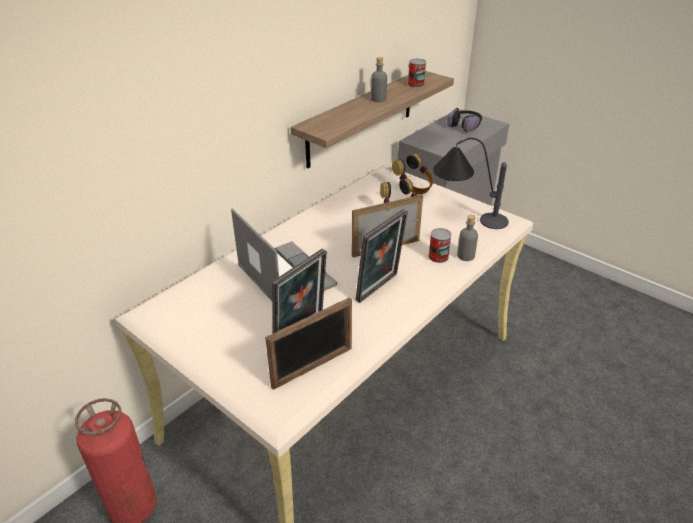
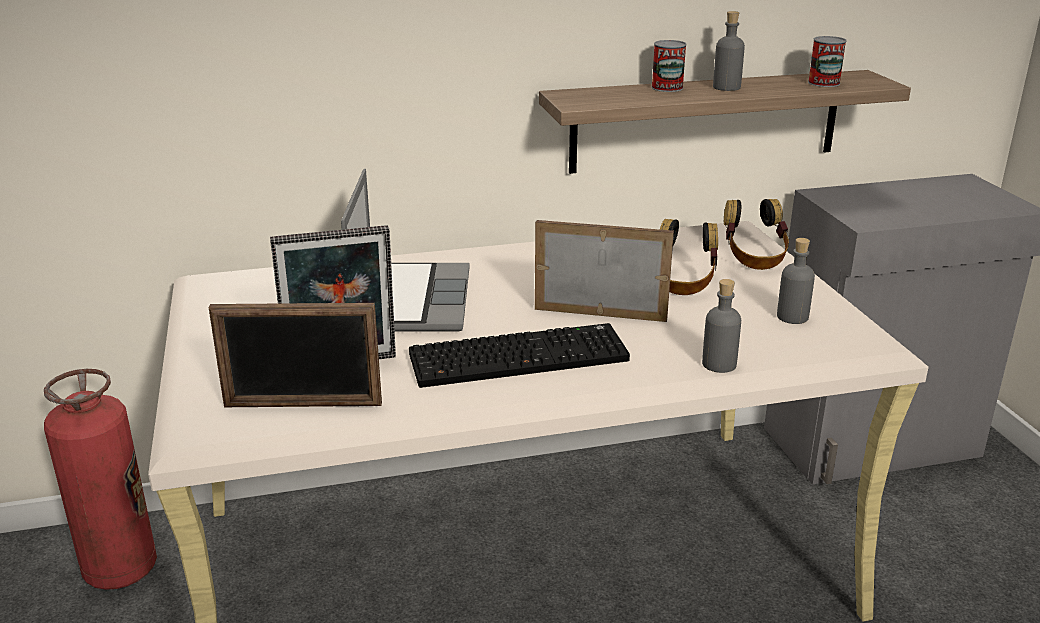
camera: 35 degrees right, 10 degrees down
picture frame [356,209,408,303] -> keyboard [409,323,630,388]
can [428,228,452,263] -> can moved to [651,40,687,92]
table lamp [433,138,509,229] -> grey bottle [777,238,815,324]
headphones [447,108,482,133] -> none

